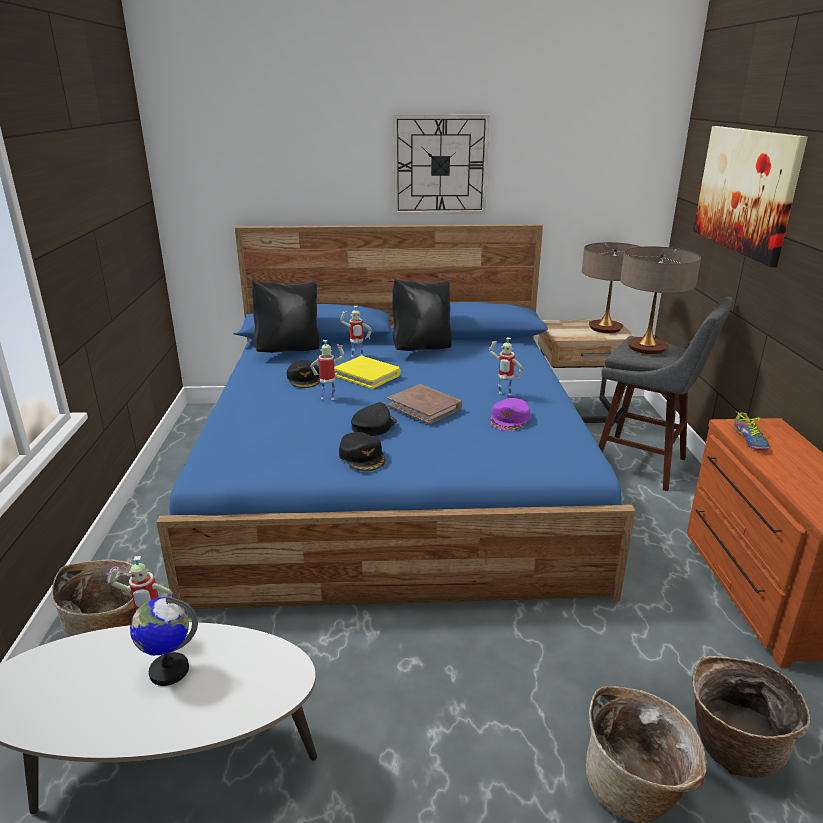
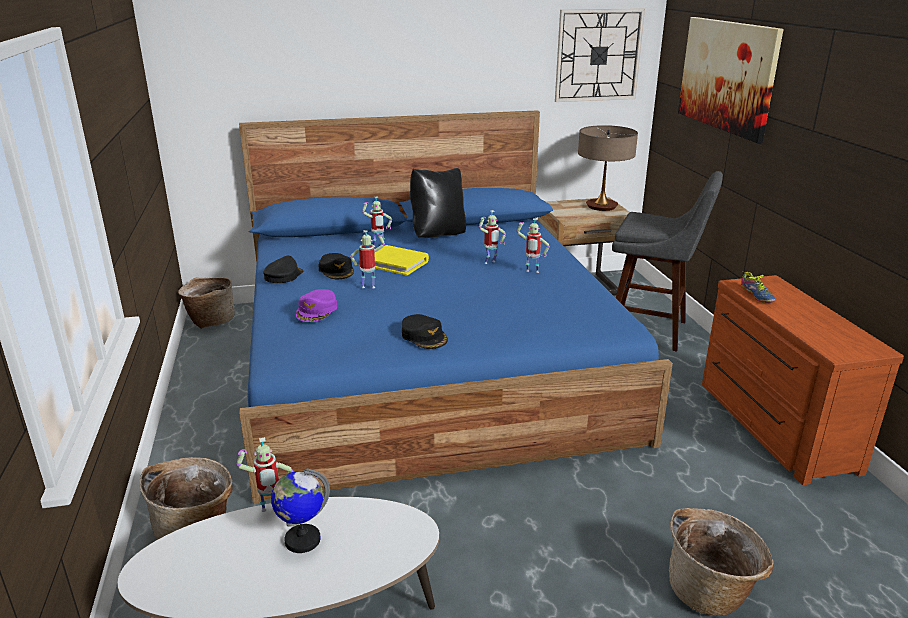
camera: 10 degrees left, 0 degrees up
black pillow [252,280,320,353] -> none
black cap [351,402,397,436] -> black cap moved to [263,256,304,283]
brown book [387,384,462,424] -> none
wall clock [393,115,490,215] -> wall clock moved to [555,8,645,102]
purple cap [490,398,531,431] -> purple cap moved to [296,289,337,322]
table lamp [620,246,701,354] -> none
basket [692,656,810,778] -> basket moved to [178,277,234,329]
none -> toy robot [479,210,506,264]

